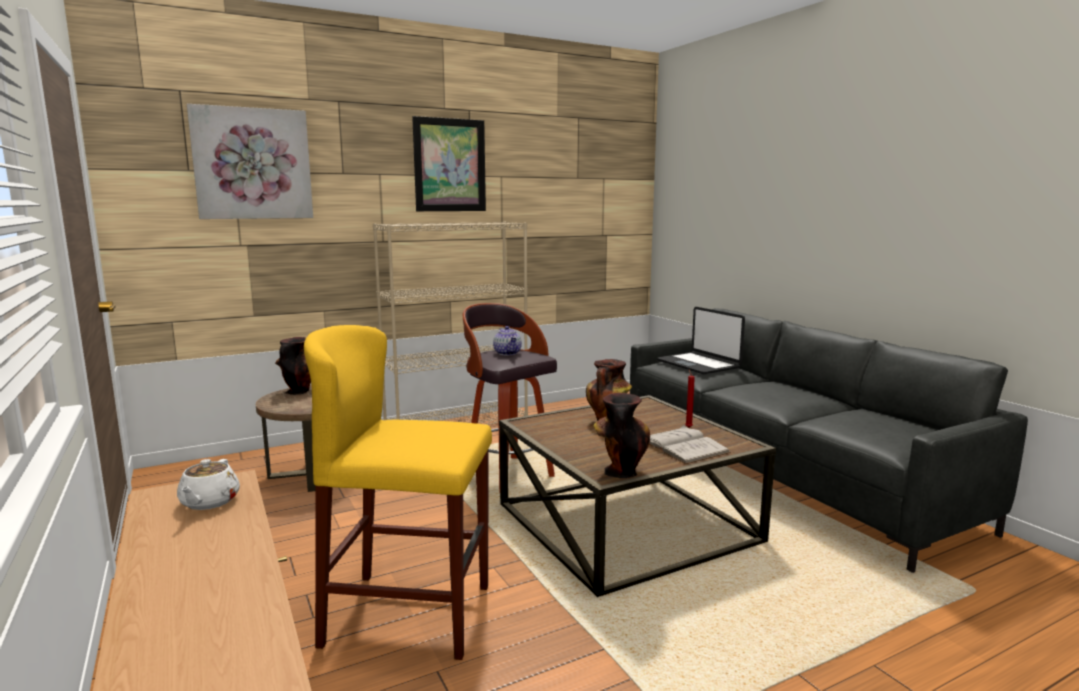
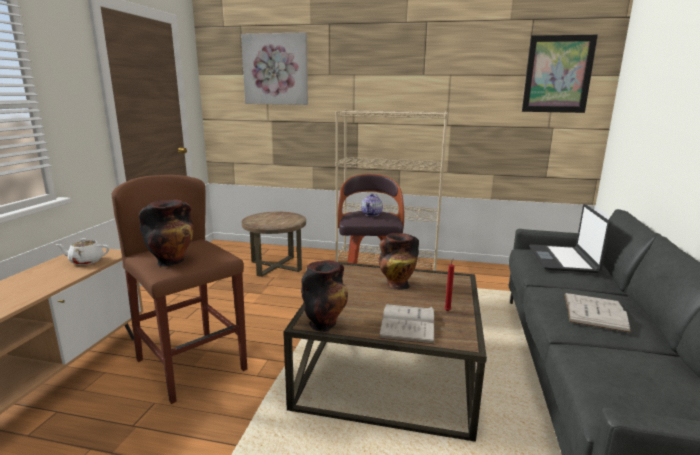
camera: 40 degrees right, 5 degrees up
white teapot [177,459,240,510] -> white teapot turned 45 degrees clockwise [56,238,109,265]
vase [275,337,311,395] -> vase moved to [139,200,193,267]
yellow stool [304,325,492,660] -> brown stool [112,175,247,404]
picture [412,116,486,211] -> picture moved to [522,35,598,113]
none -> white book [564,293,631,333]

